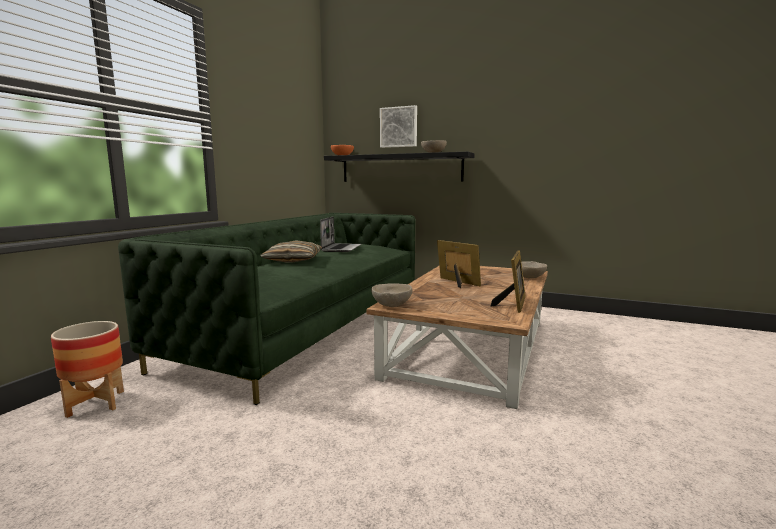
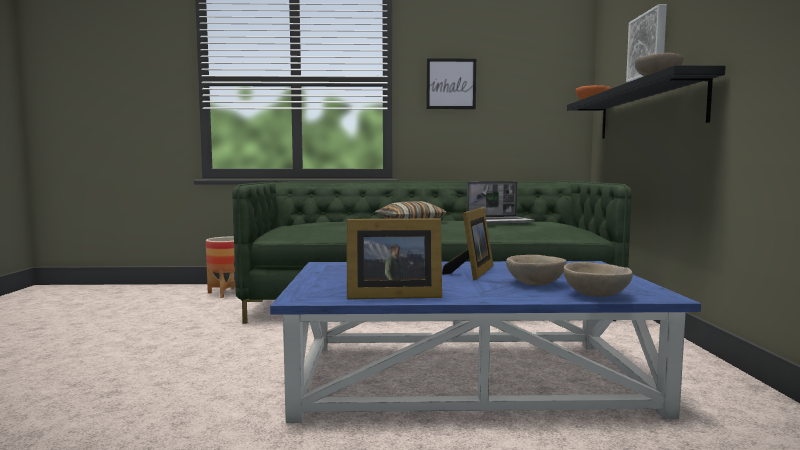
camera: 65 degrees right, 5 degrees down
brown coffee table [367,266,548,409] -> blue coffee table [270,261,701,423]
beige bowl [371,283,412,307] -> beige bowl moved to [506,255,567,285]
none -> picture [427,58,476,109]

